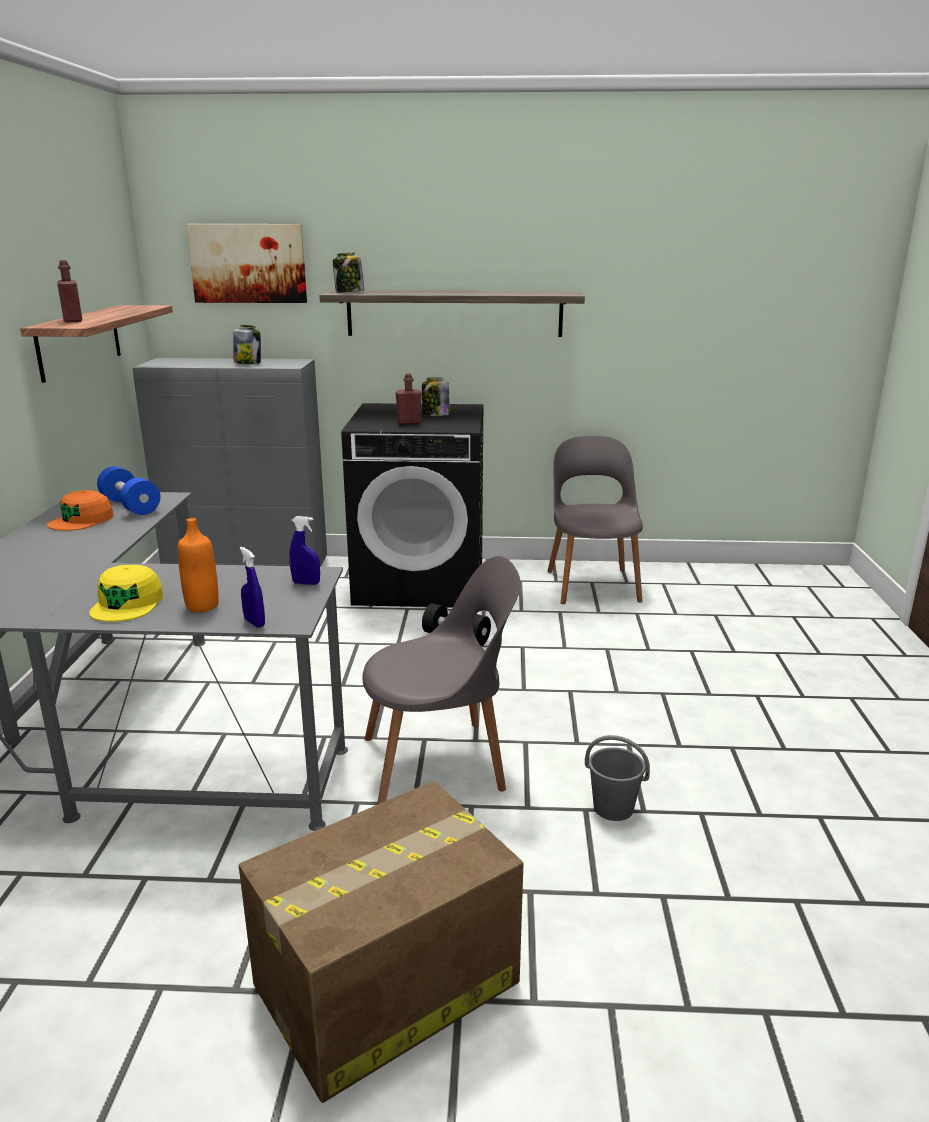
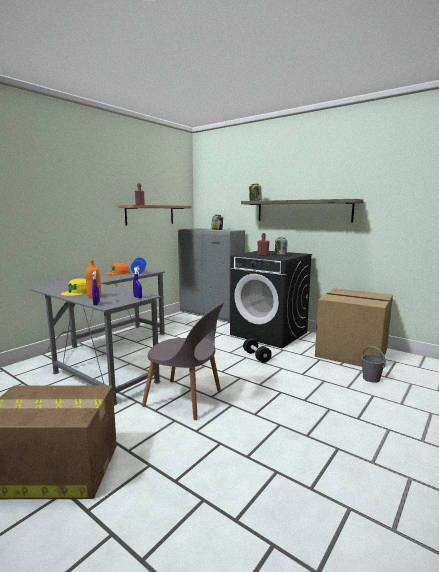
camera: 35 degrees right, 10 degrees down
picture [186,224,307,303] -> none
grey chair [547,436,643,604] -> cardboard box [315,288,393,367]
grey bucket [585,735,650,821] -> grey bucket moved to [361,346,386,383]

